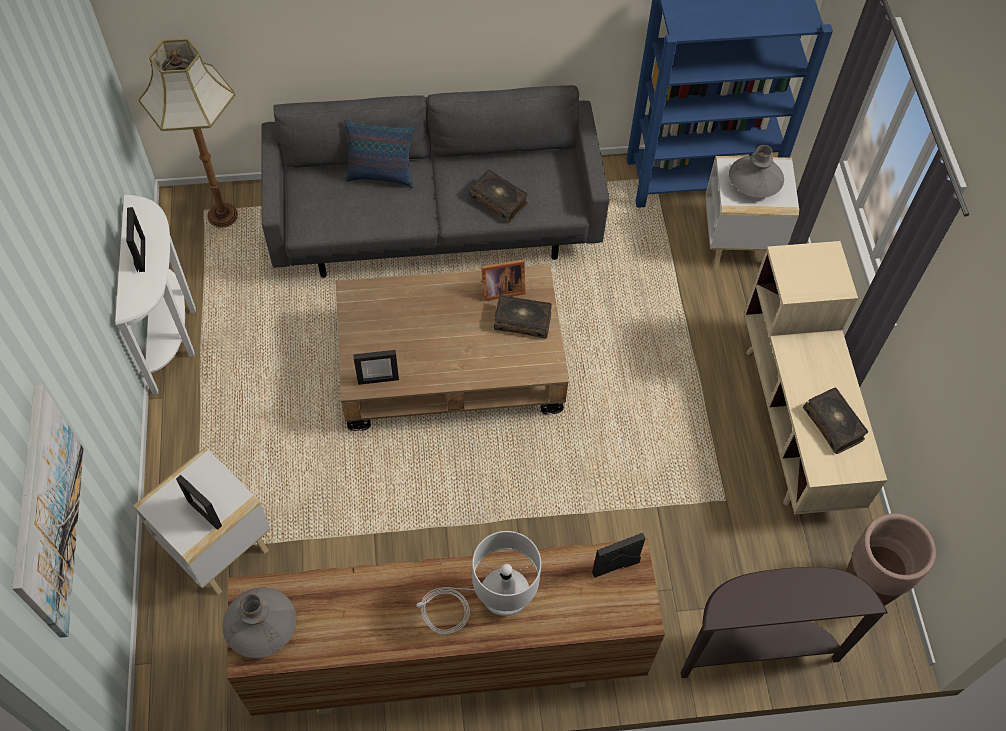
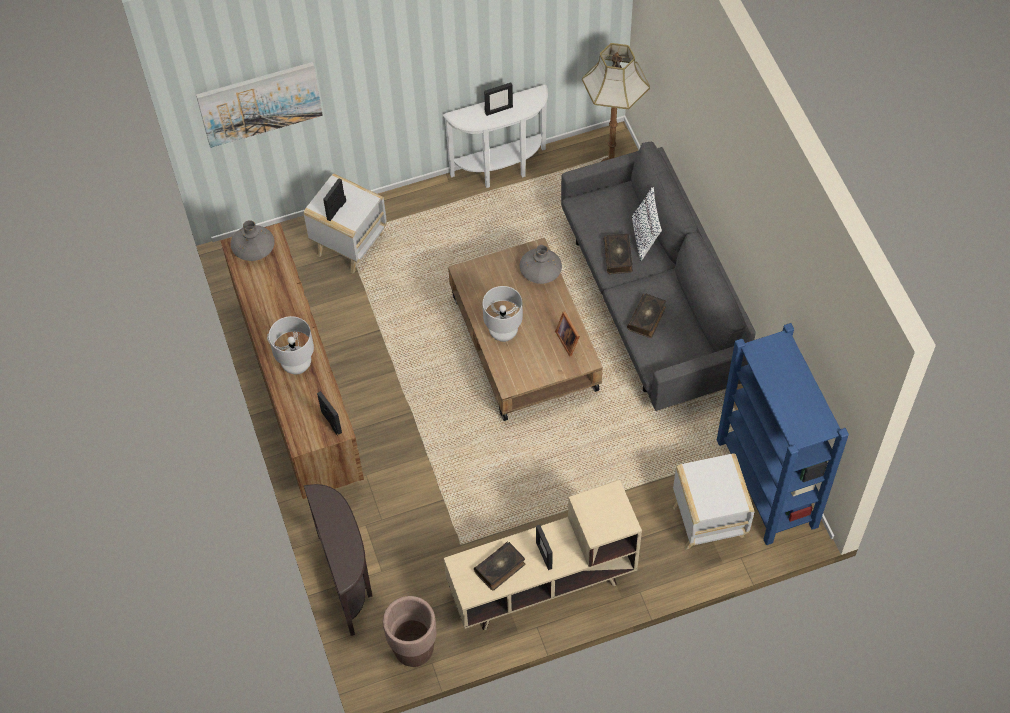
camera: 80 degrees right, 0 degrees up
blue pillow [344,119,414,188] -> white pillow [632,187,662,261]
picture frame [353,350,399,385] -> picture frame moved to [536,525,553,570]
book [494,295,552,339] -> book moved to [604,234,633,274]
grey vase [729,145,784,198] -> grey vase moved to [520,245,562,284]
none -> grey table lamp [483,286,523,342]

